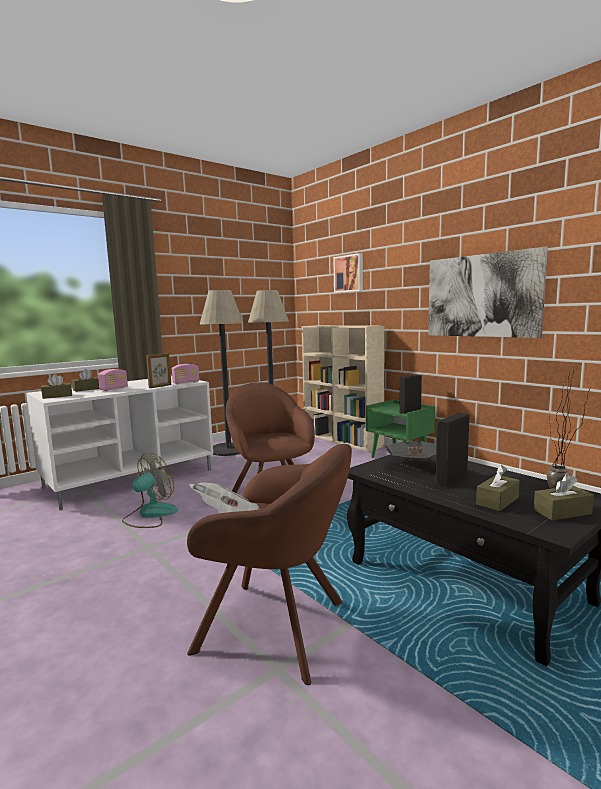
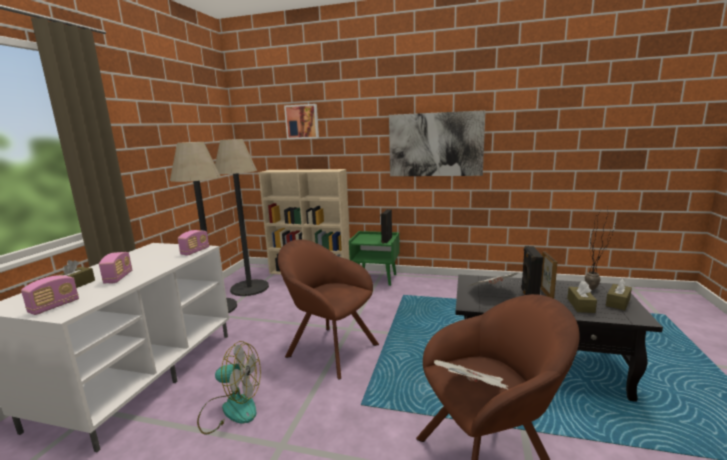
camera: 35 degrees left, 5 degrees up
brown tissue box [41,374,72,399] -> radio [21,275,79,315]
fan [122,453,179,528] -> fan turned 90 degrees clockwise [197,341,261,434]
picture frame [146,353,171,388] -> picture frame moved to [541,252,557,299]

